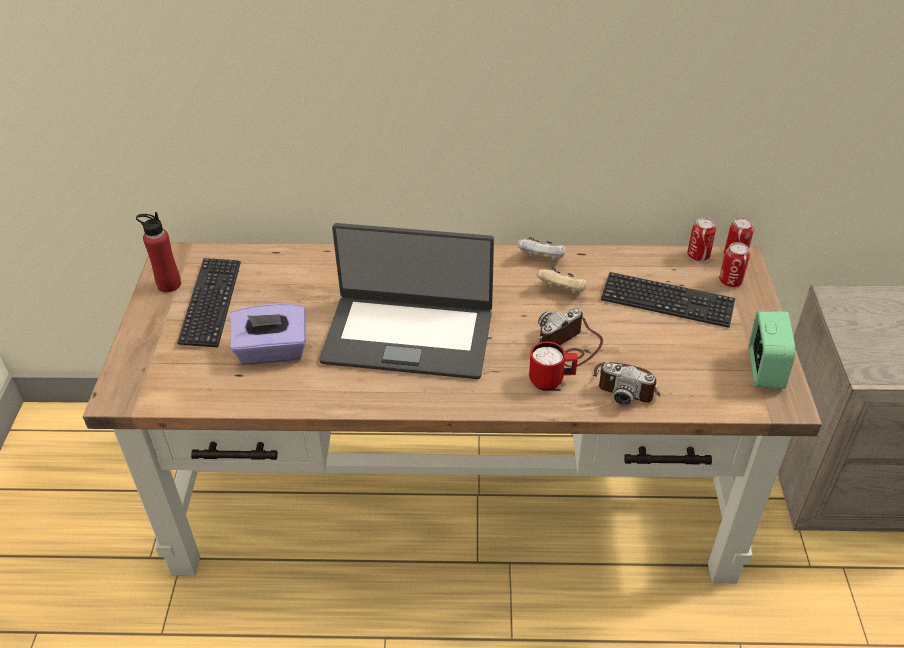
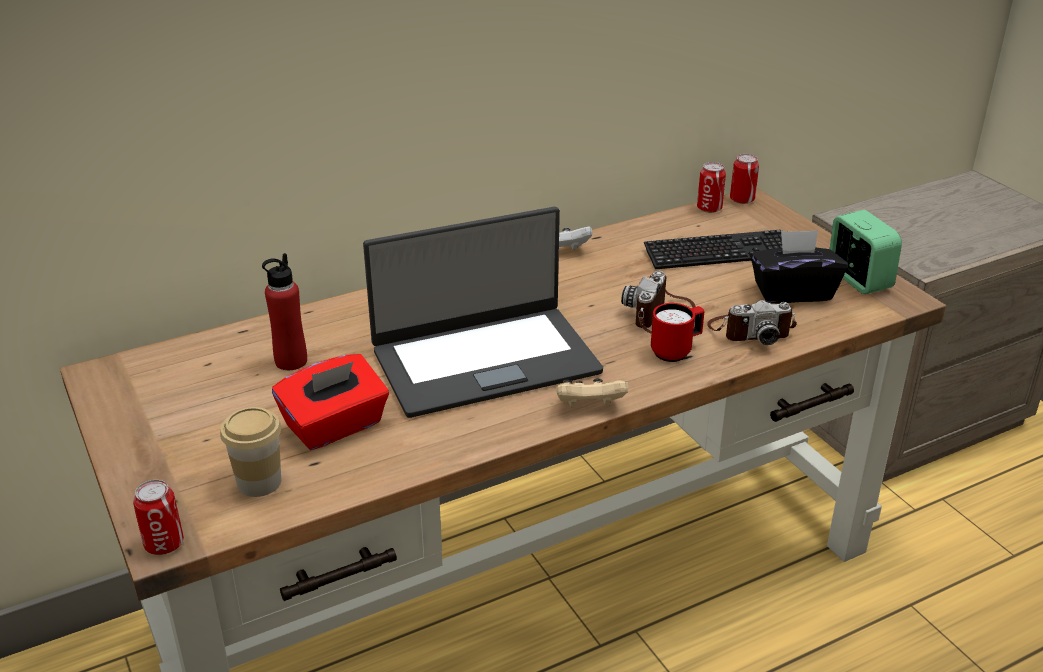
camera: 30 degrees left, 10 degrees down
red bottle [136,212,181,292] -> red bottle moved to [262,253,307,370]
keyboard [177,258,241,347] -> none
purple tissue box [230,304,306,365] -> red tissue box [272,354,389,450]
beige game controller [537,267,587,294] -> beige game controller moved to [556,379,628,407]
can [719,242,750,287] -> can moved to [133,480,184,555]
none -> cup [220,407,281,497]
none -> black tissue box [750,230,848,303]

